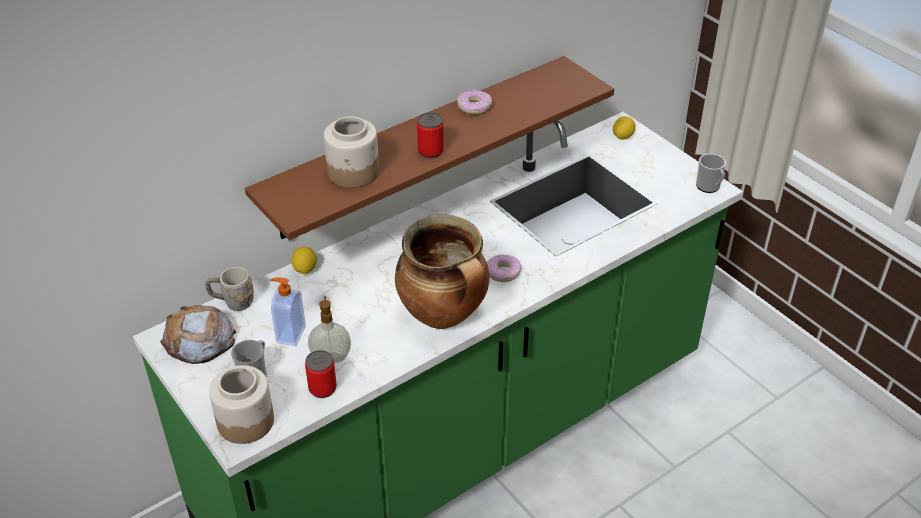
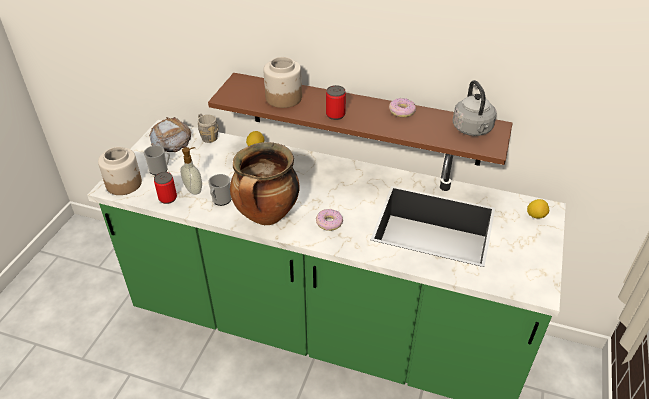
camera: 55 degrees right, 0 degrees up
soap dispenser [270,277,306,346] -> none
mug [696,154,726,193] -> mug moved to [208,174,232,206]
none -> grey kettle [452,80,496,136]

